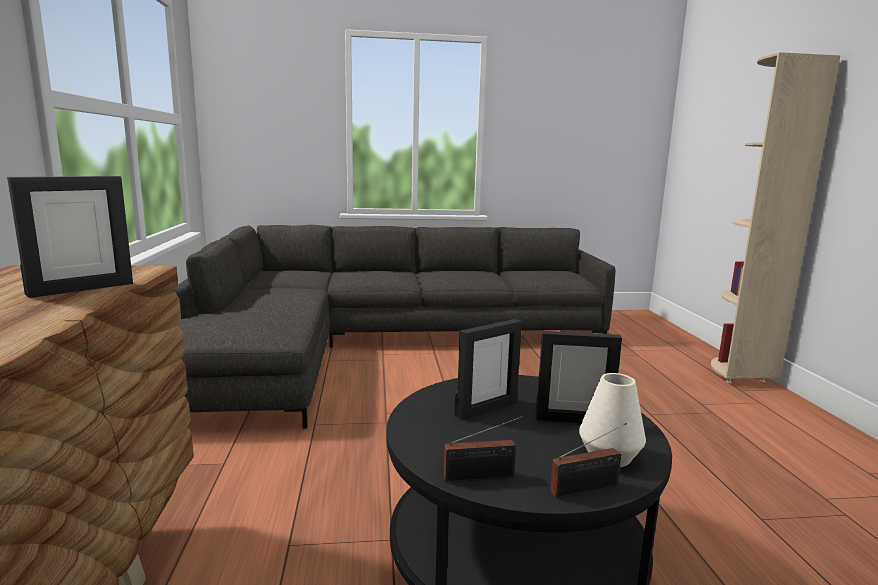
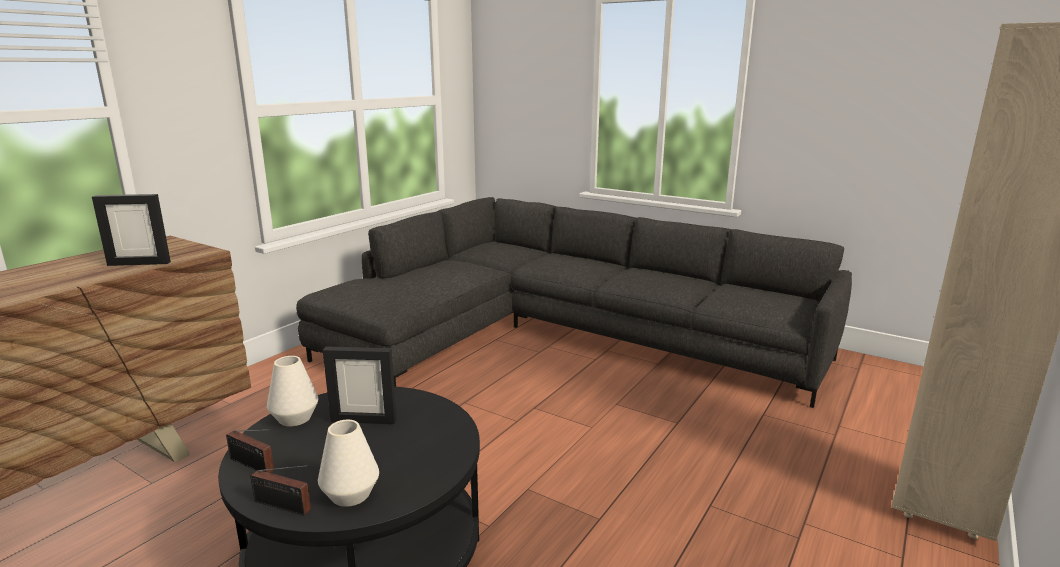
camera: 40 degrees right, 5 degrees up
picture frame [536,331,622,423] -> none
none -> white vase [267,356,318,427]

